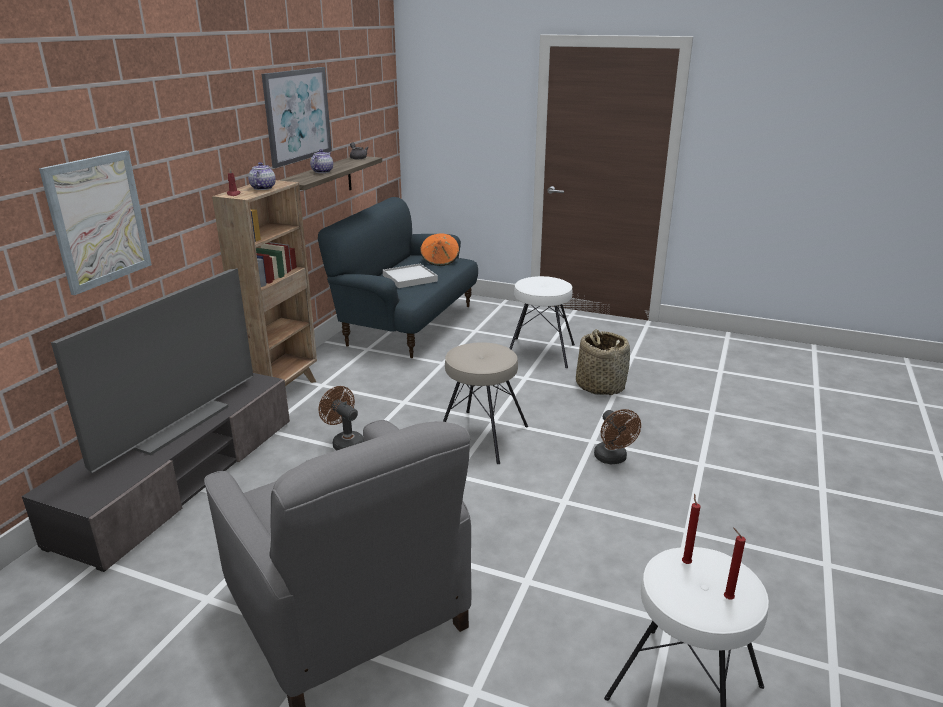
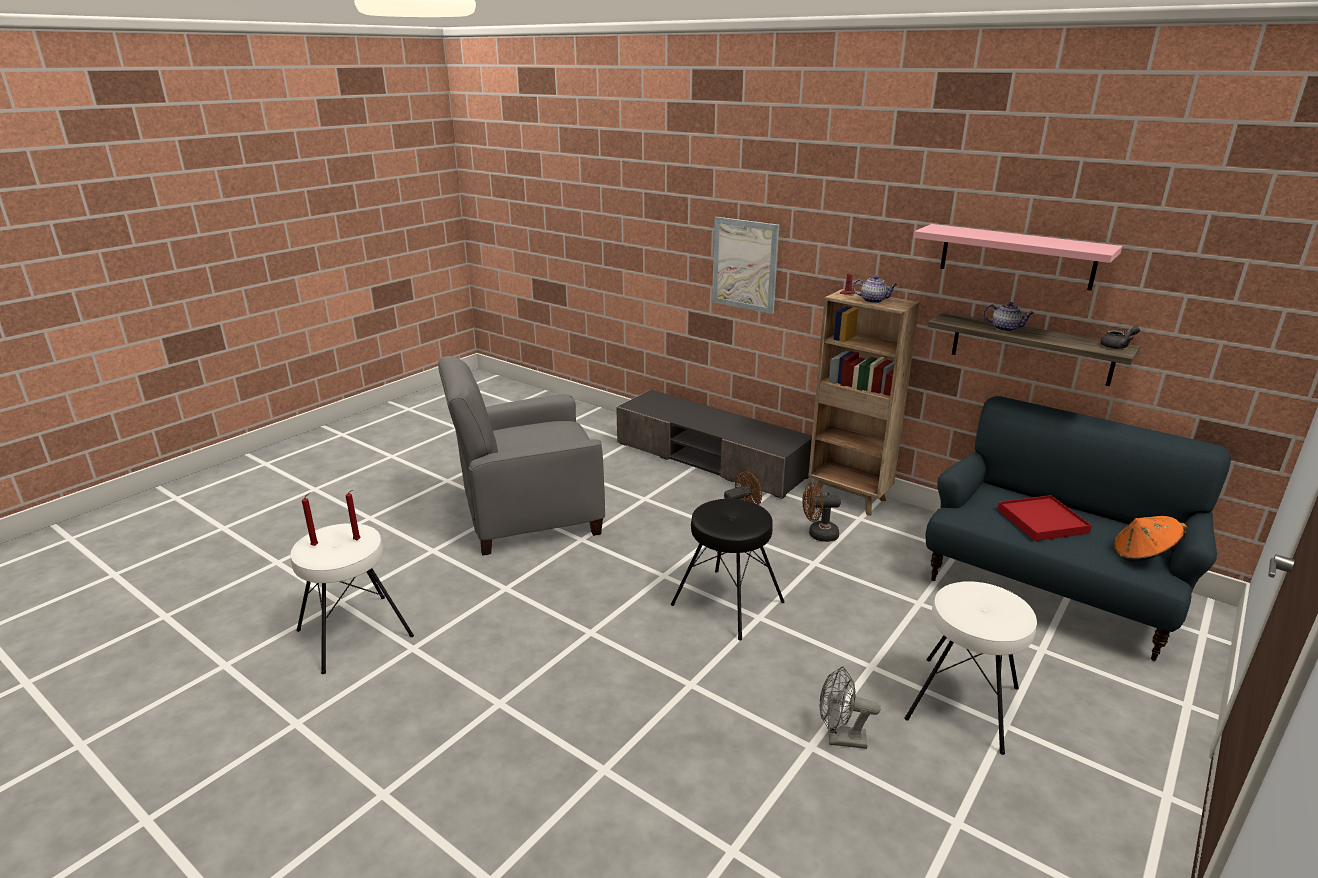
camera: 105 degrees right, 0 degrees up
television [51,268,253,473] -> none
picture [262,67,332,168] -> pink shelf [913,224,1122,290]
white tray [383,264,438,288] -> red tray [997,495,1092,541]
beige stool [443,342,528,464] -> black stool [671,499,785,641]
basket [576,329,630,395] -> grey fan [820,667,881,749]
brown fan [594,409,641,465] -> brown fan moved to [802,482,841,542]

